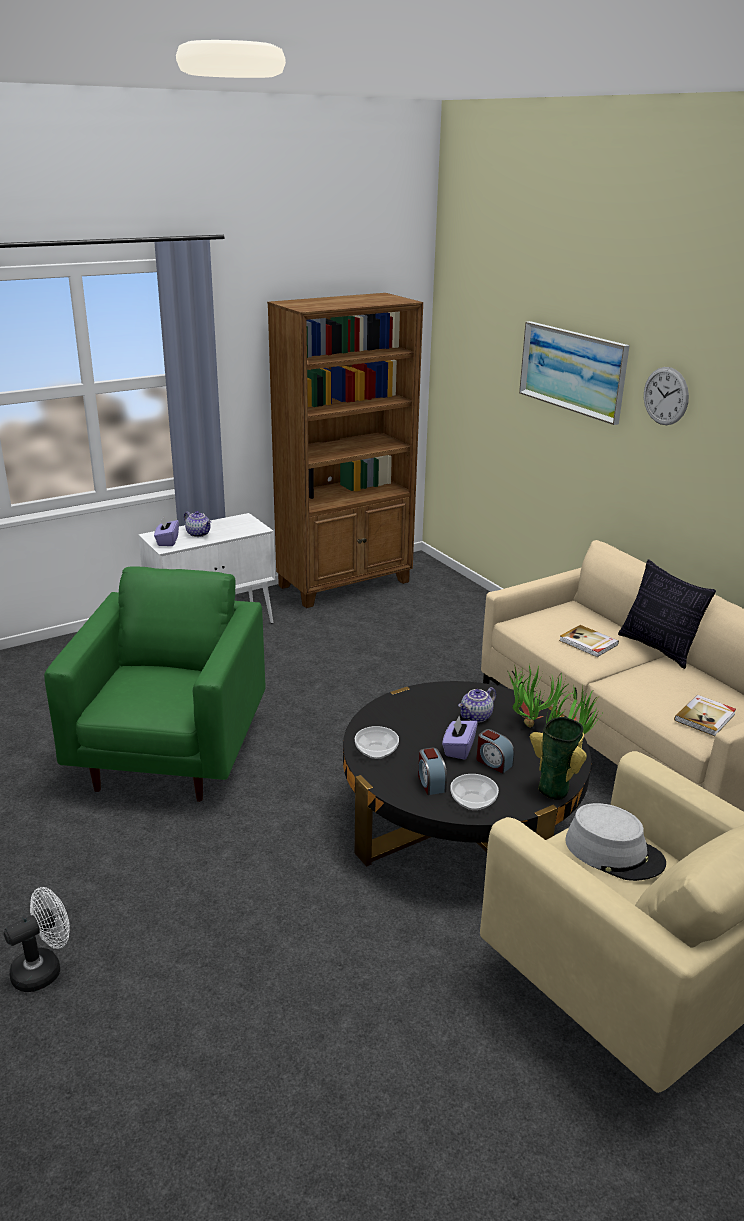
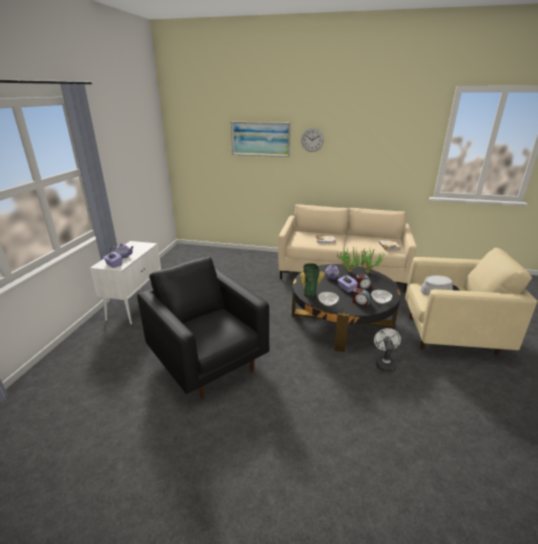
camera: 45 degrees left, 0 degrees up
white fan [4,887,70,992] -> white fan moved to [374,328,401,372]
green armchair [44,566,266,802] -> black armchair [137,257,269,399]
brown bookcase [267,293,423,608] -> none
vase [530,717,587,800] -> vase moved to [300,263,325,298]
pillow [618,559,716,669] -> none

